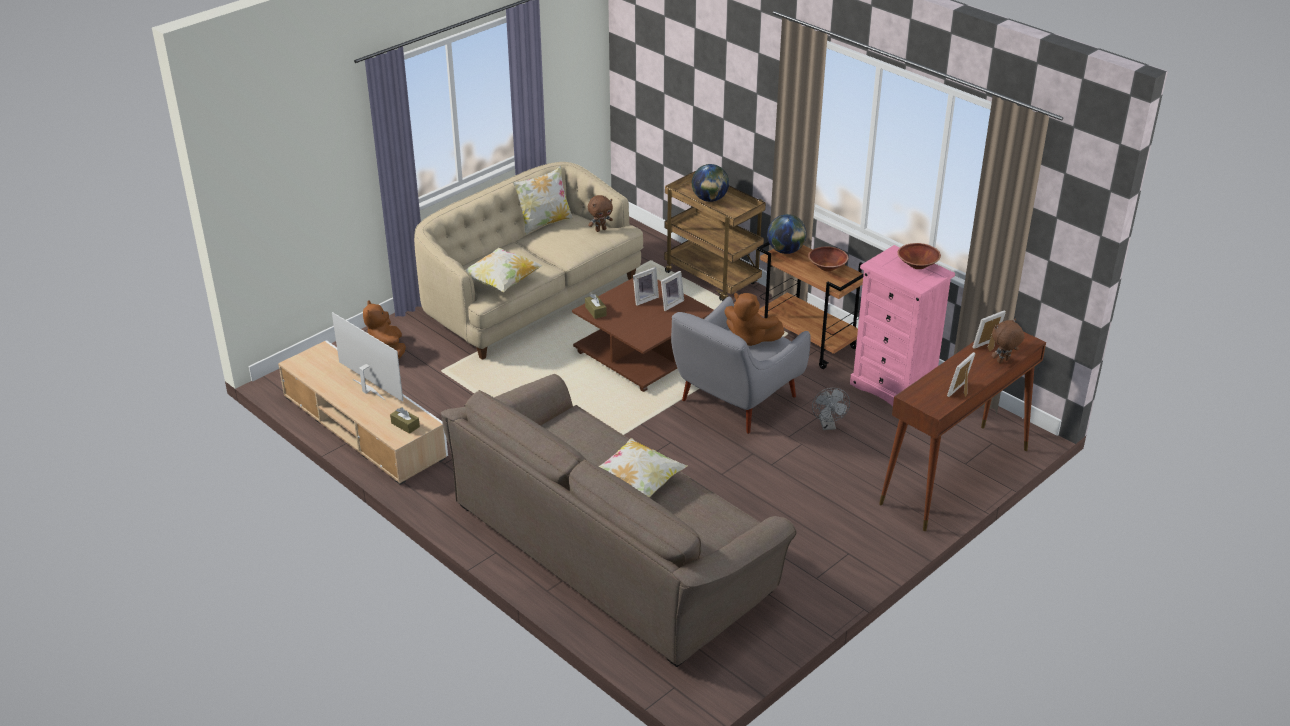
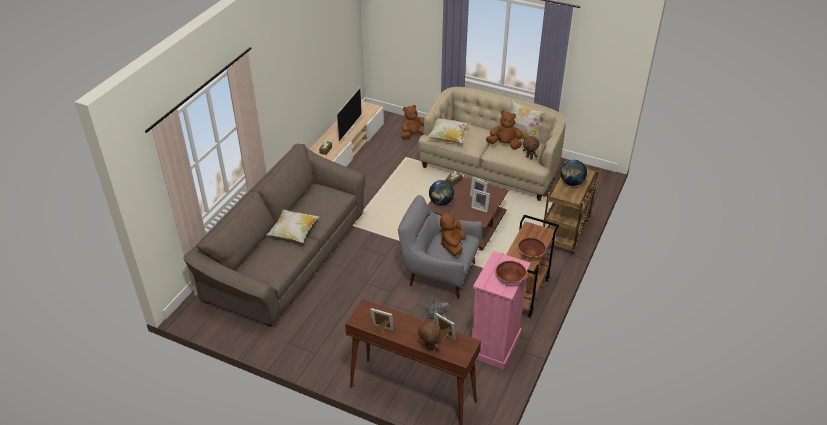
camera: 70 degrees right, 5 degrees up
globe [767,214,807,254] -> globe moved to [429,180,454,206]
none -> brown plush toy [486,110,523,150]

